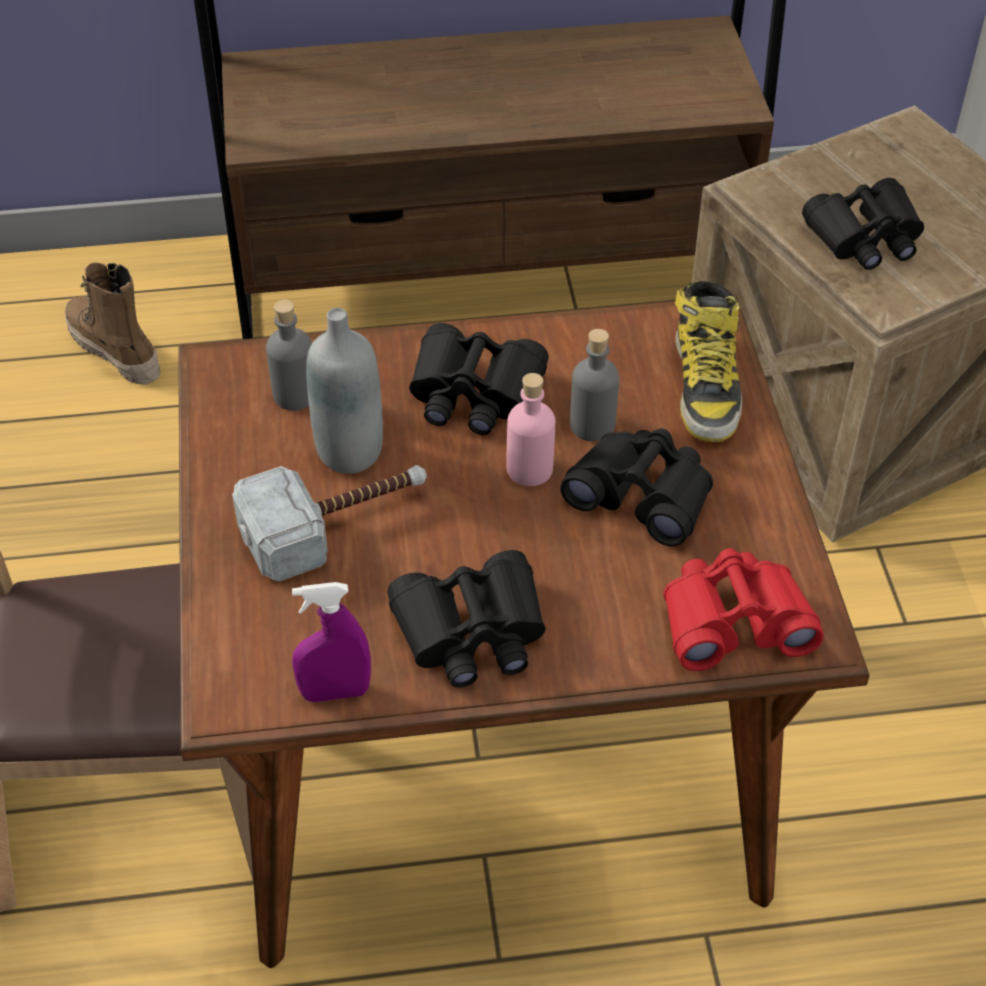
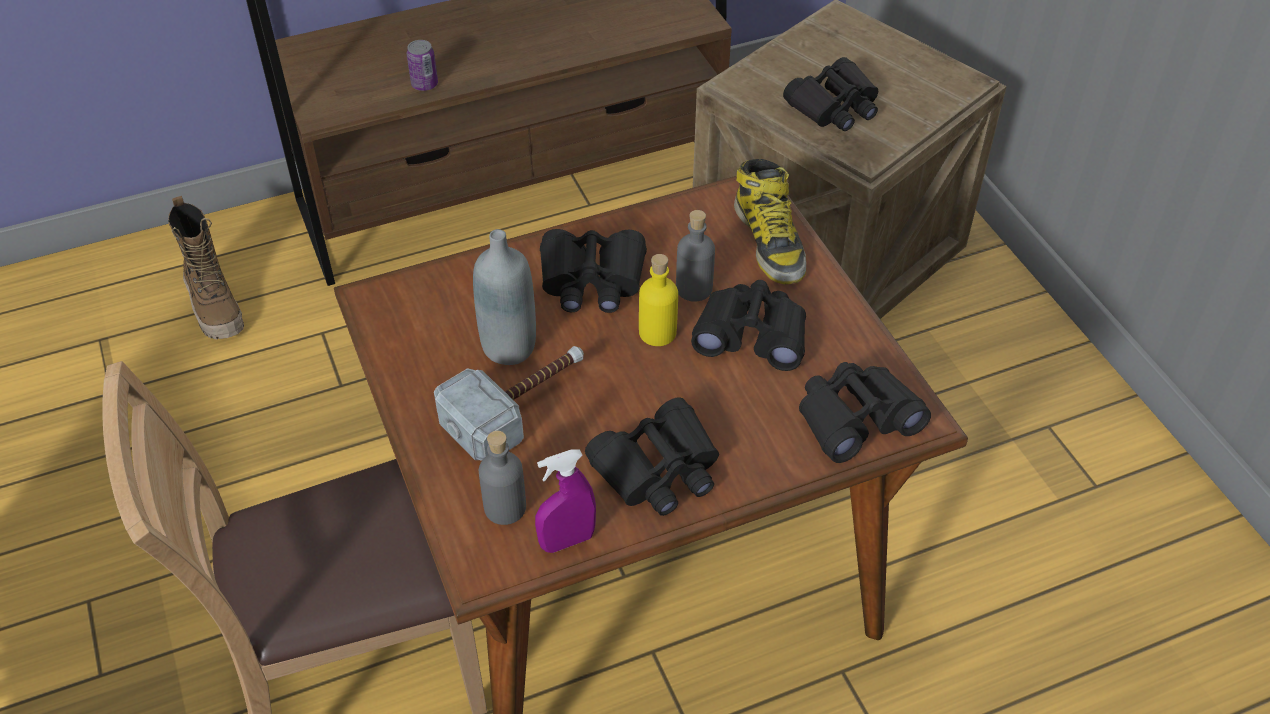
camera: 15 degrees left, 0 degrees up
boot [65,263,161,385] -> boot turned 150 degrees counterclockwise [168,196,244,339]
grey bottle [266,299,312,411] -> grey bottle moved to [479,431,526,525]
pink bottle [506,373,555,486] -> yellow bottle [639,254,678,346]
red binoculars [663,548,824,671] -> black binoculars [799,362,931,463]
none -> can [407,40,438,91]

